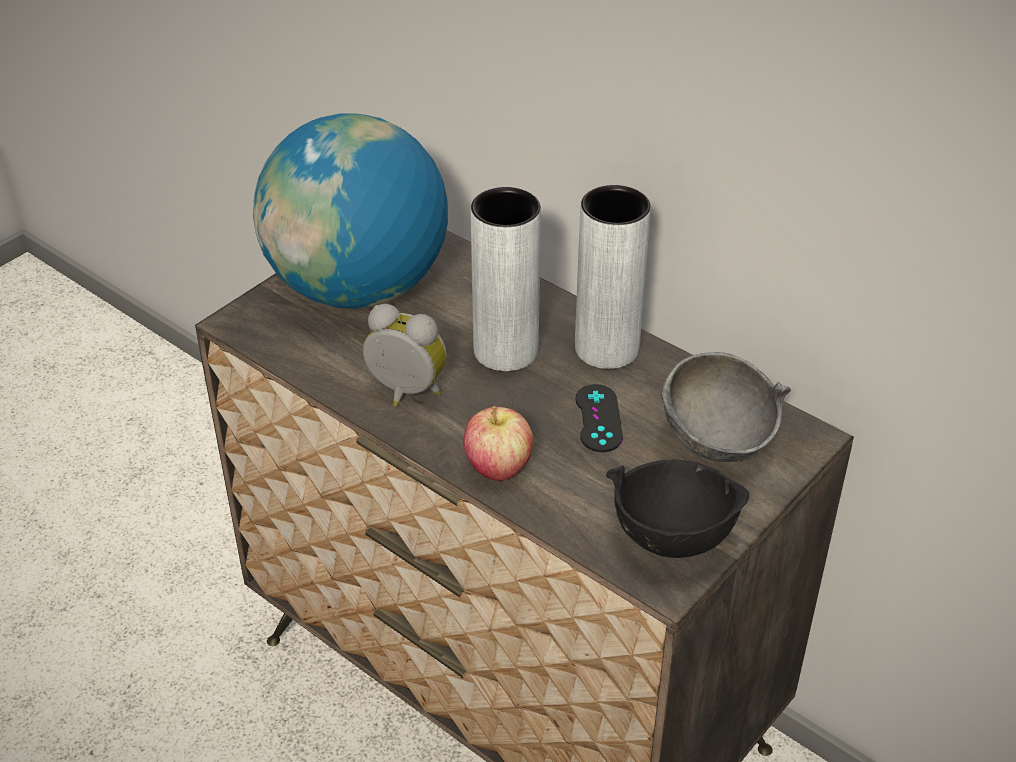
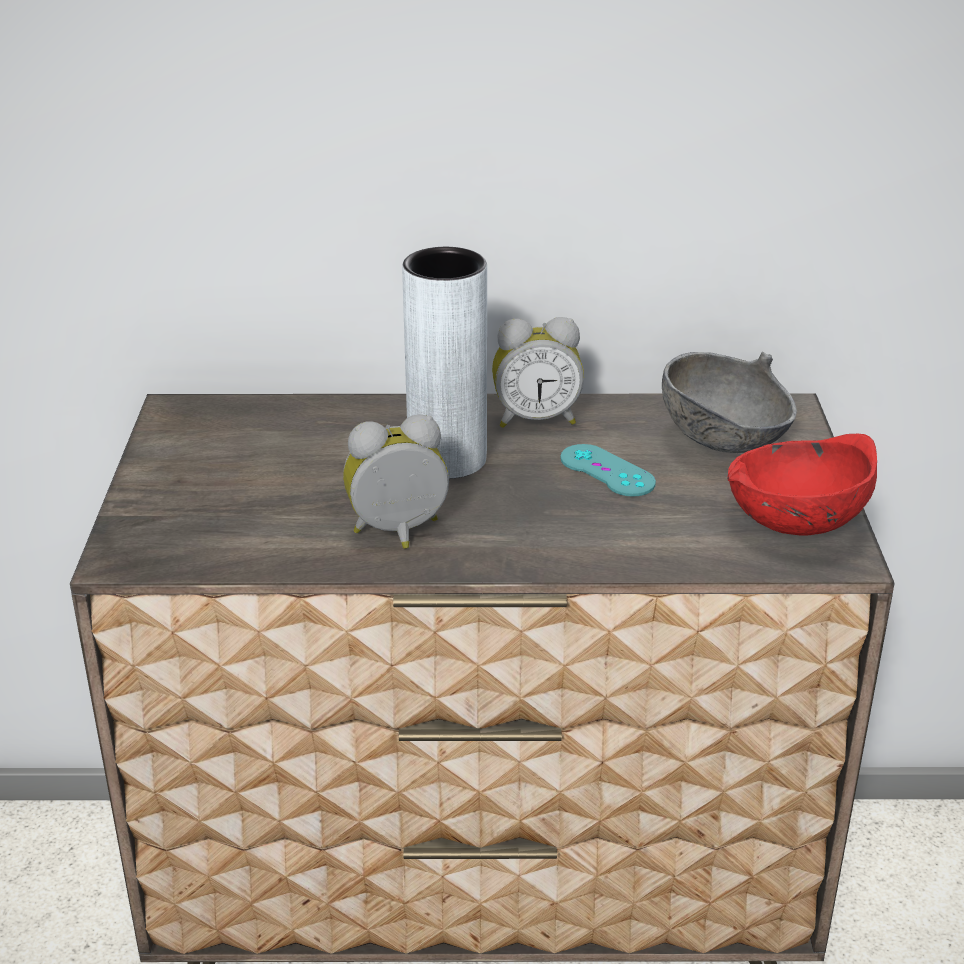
camera: 40 degrees left, 10 degrees down
globe [253,113,448,309] -> none
apple [463,406,534,481] -> none
grey vase [575,185,651,369] -> alarm clock [492,317,584,428]
black game controller [575,384,623,452] -> turquoise game controller [560,444,656,497]
black bowl [606,459,749,558] -> red bowl [727,434,877,535]

